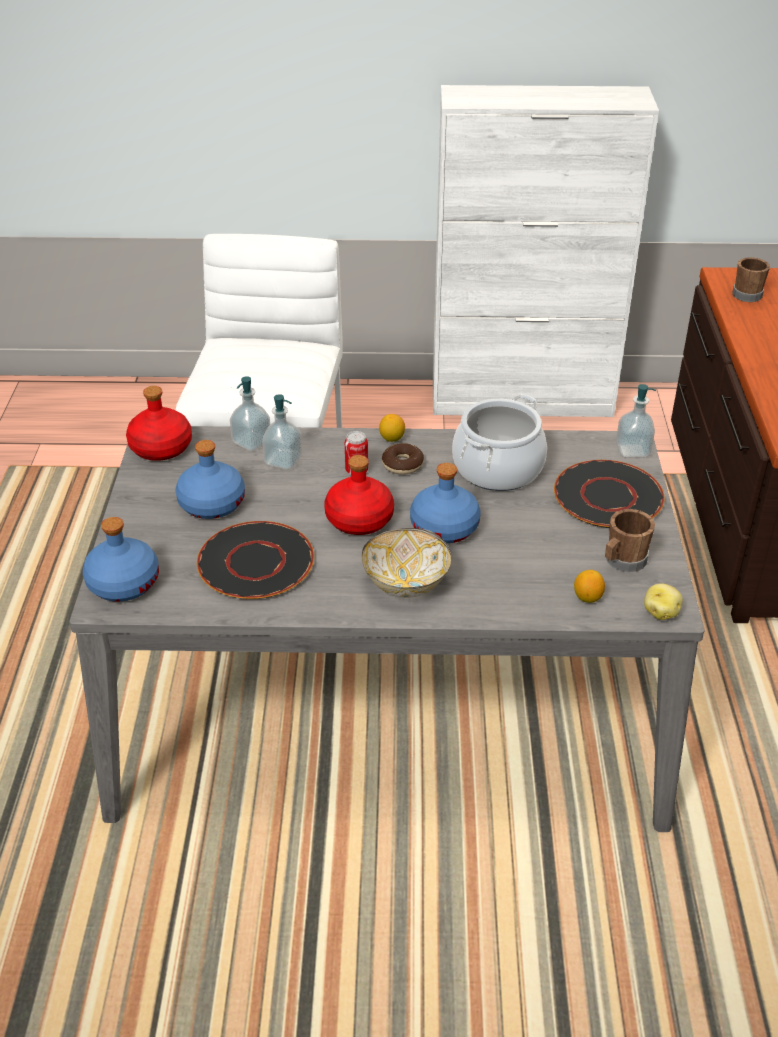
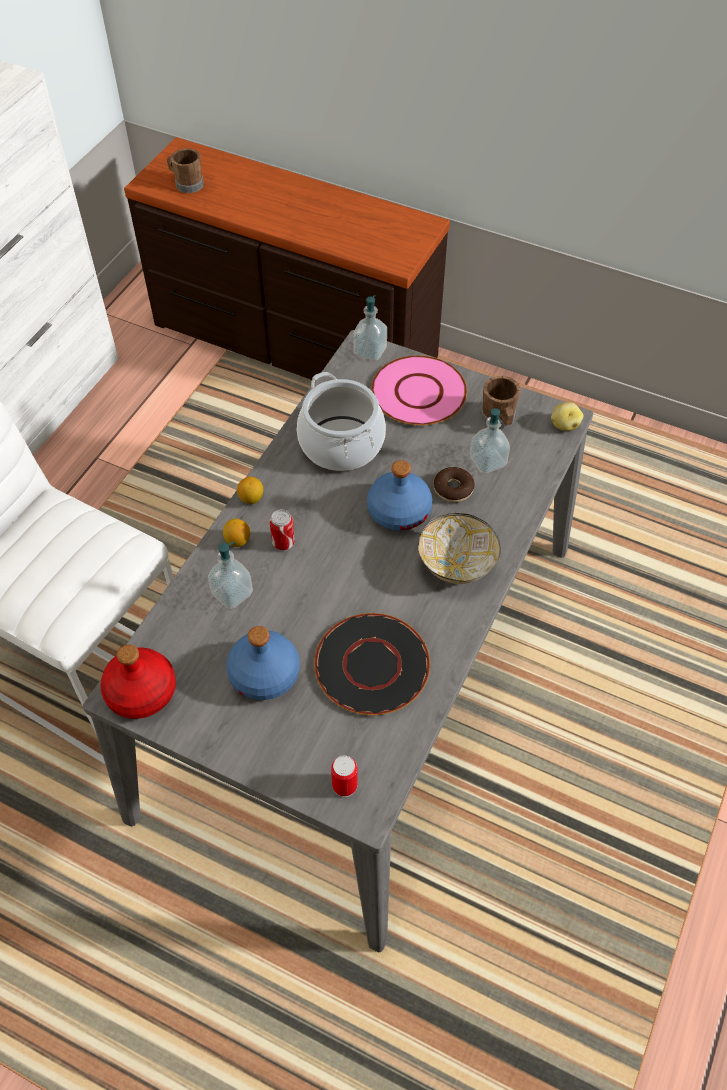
camera: 65 degrees left, 15 degrees up
blue bottle [83,517,159,602] -> can [331,756,358,797]
soap dispenser [230,376,270,452] -> soap dispenser moved to [470,408,510,474]
red bottle [324,455,394,535] -> none
donut [382,443,424,474] -> donut moved to [434,467,475,503]
black plate [554,460,665,528] -> pink plate [371,355,467,425]
lemon [574,570,605,603] -> lemon moved to [223,519,250,547]

